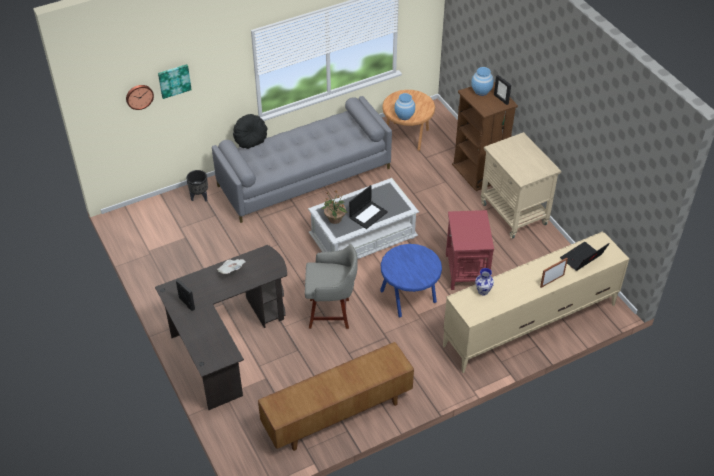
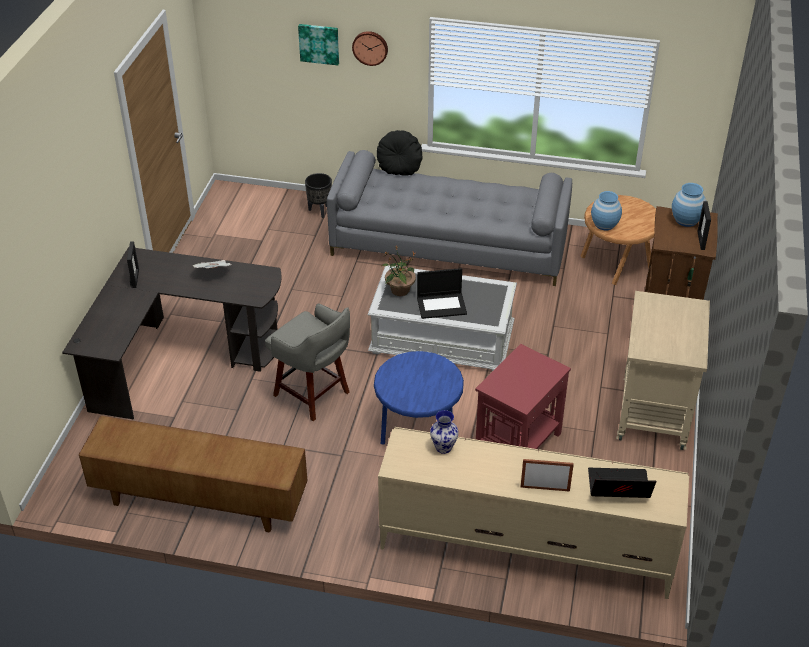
camera: 40 degrees right, 5 degrees down
wall clock [126,85,154,110] -> wall clock moved to [352,31,388,66]

